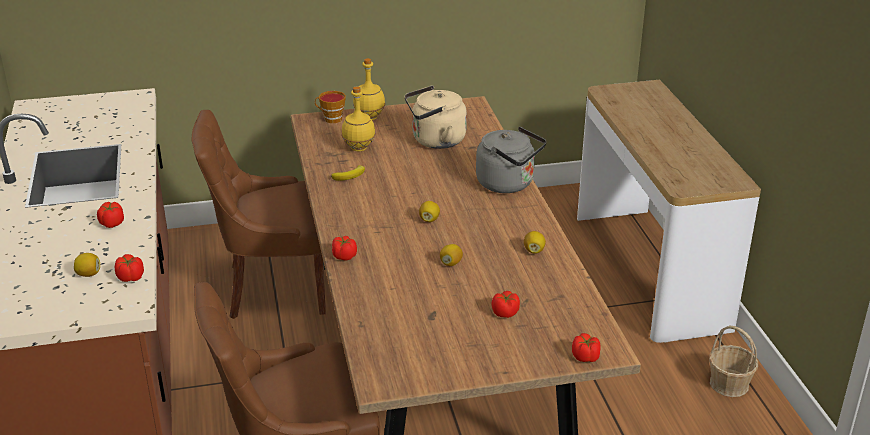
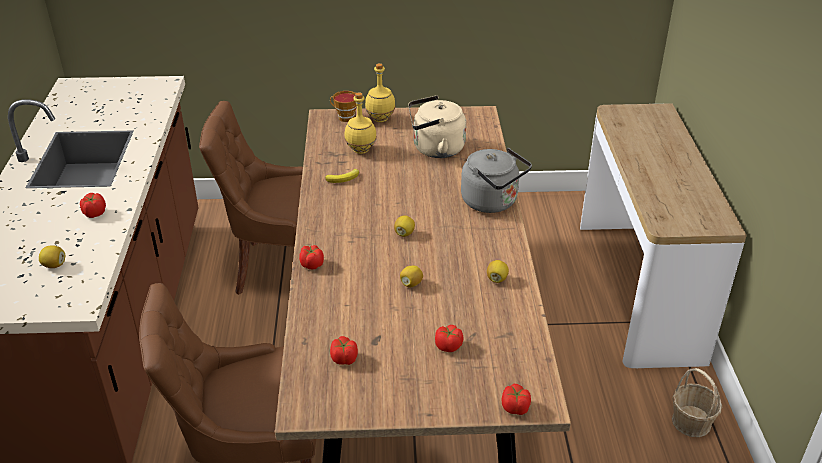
camera: 10 degrees right, 5 degrees up
tomato [115,254,144,282] -> tomato moved to [330,336,358,365]

